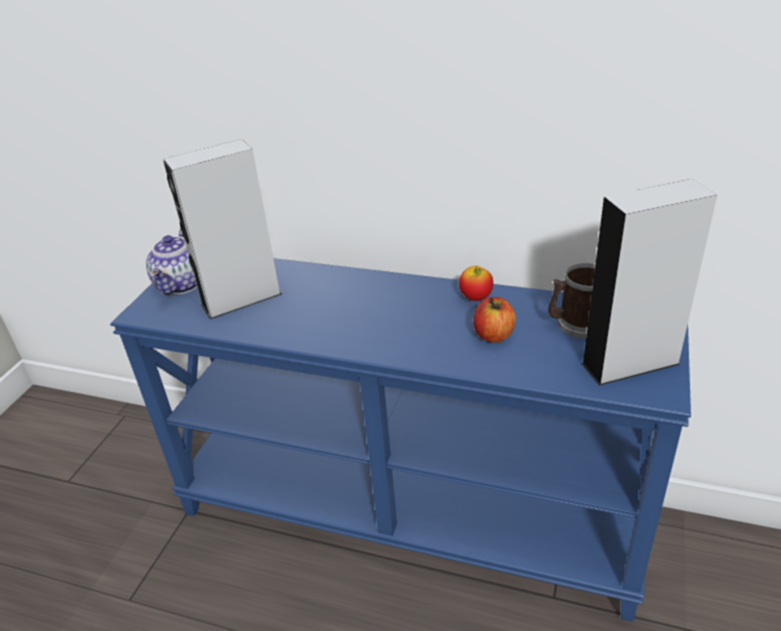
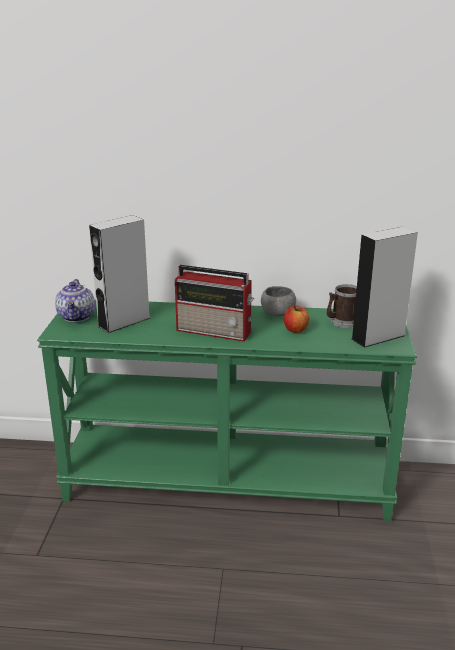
camera: 15 degrees left, 10 degrees down
blue console table [110,258,691,622] -> green console table [37,300,417,522]
apple [459,266,493,301] -> grey bowl [261,286,296,316]
none -> radio [175,265,254,342]

